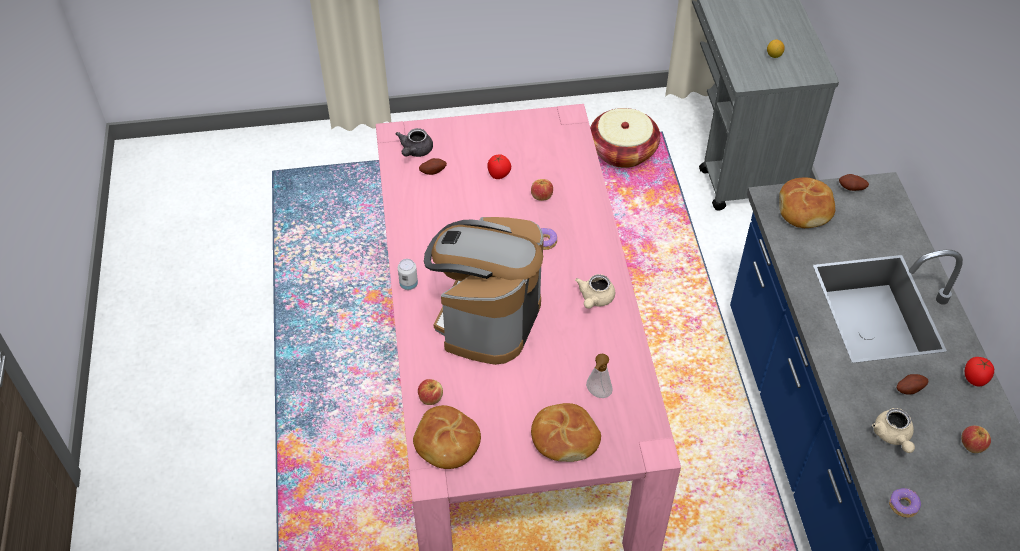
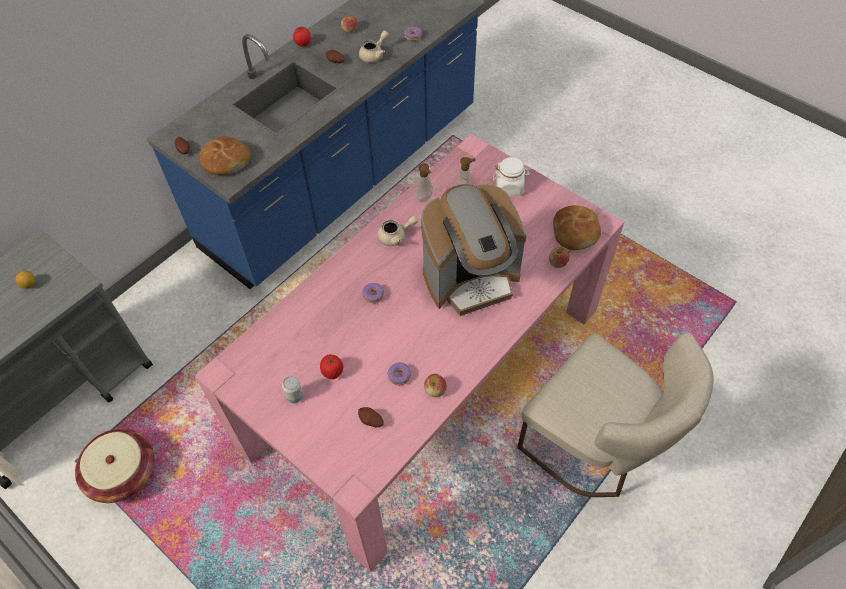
camera: 130 degrees left, 5 degrees up
grey teapot [396,128,433,157] -> none
can [398,259,418,290] -> can moved to [282,376,303,403]
apple [531,179,553,201] -> apple moved to [424,374,447,397]
bread [531,403,601,462] -> white jar [493,157,530,196]
none -> donut [387,363,411,385]
none -> soap dispenser [415,163,433,202]
none -> beige chair [517,332,714,497]

